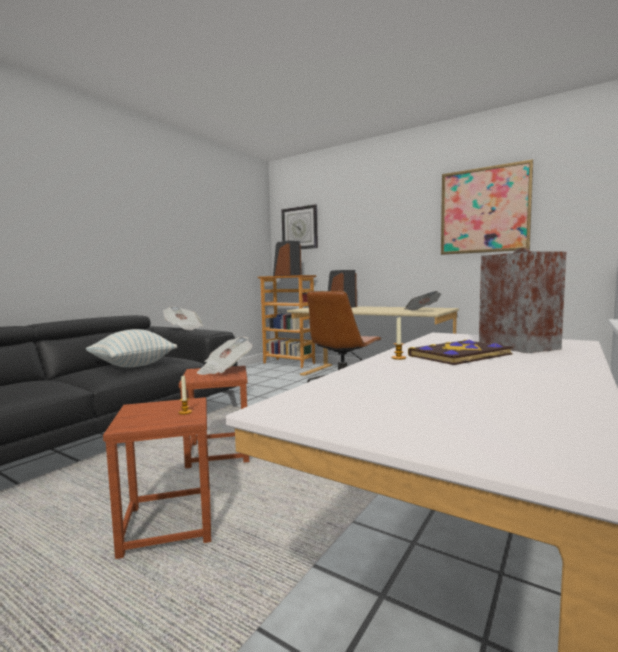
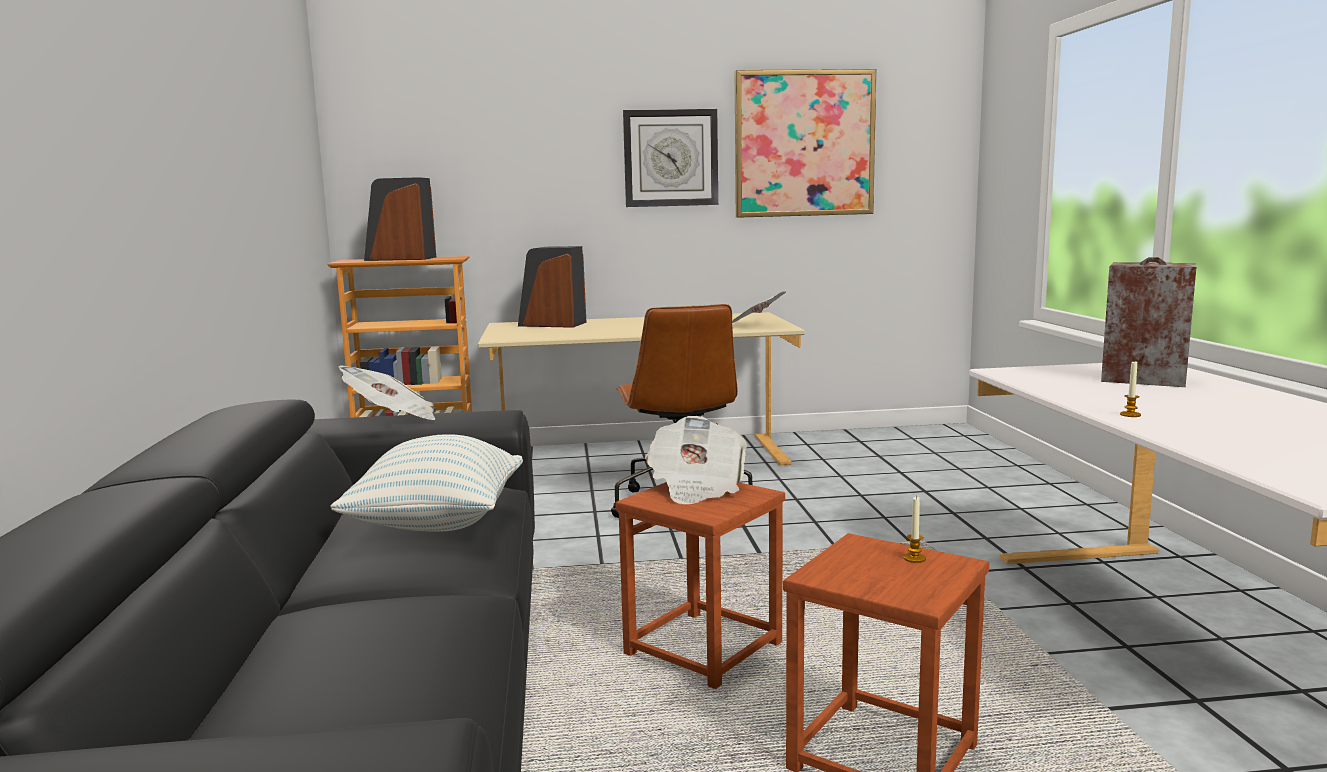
camera: 40 degrees left, 5 degrees up
wall clock [282,204,318,249] -> wall clock moved to [623,109,718,207]
book [408,340,513,365] -> none

